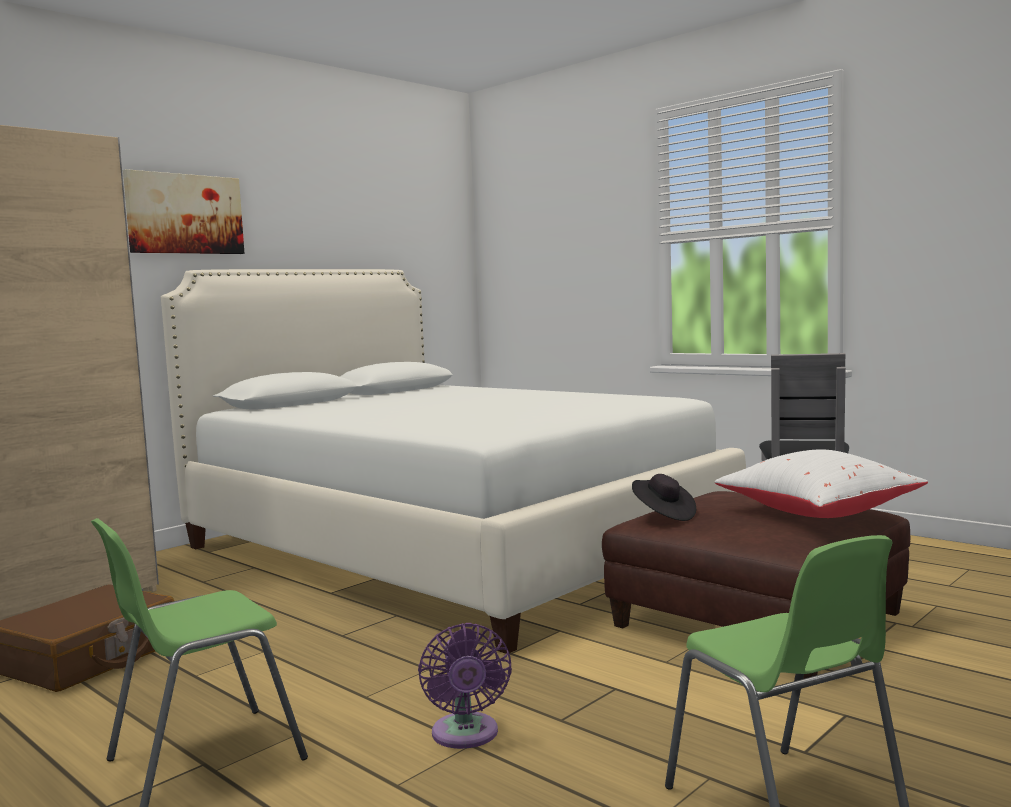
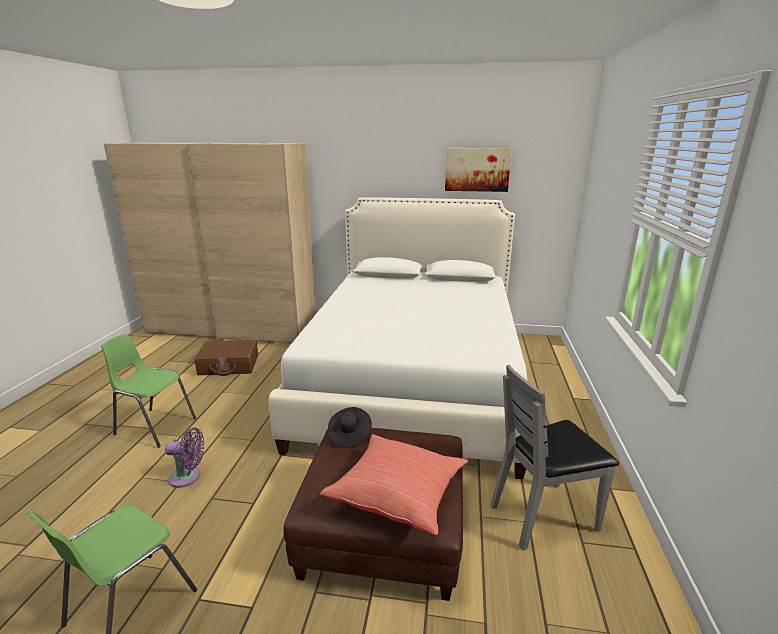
camera: 55 degrees right, 15 degrees up
picture [123,169,245,254] -> picture moved to [445,148,512,192]
purple fan [418,623,512,749] -> purple fan turned 135 degrees counterclockwise [165,427,204,488]
white pillow [715,449,928,518] -> red pillow [320,434,468,535]

